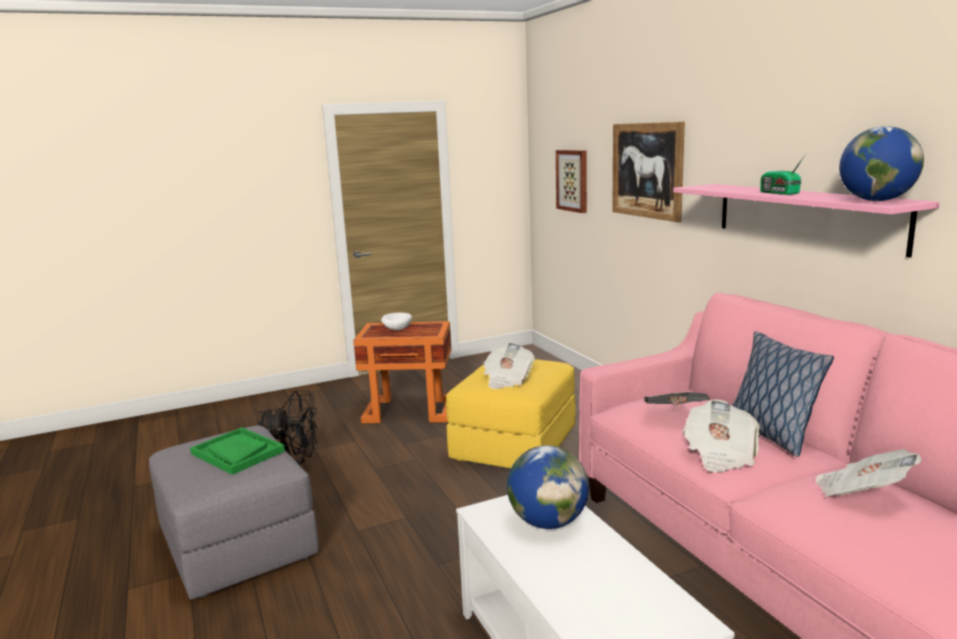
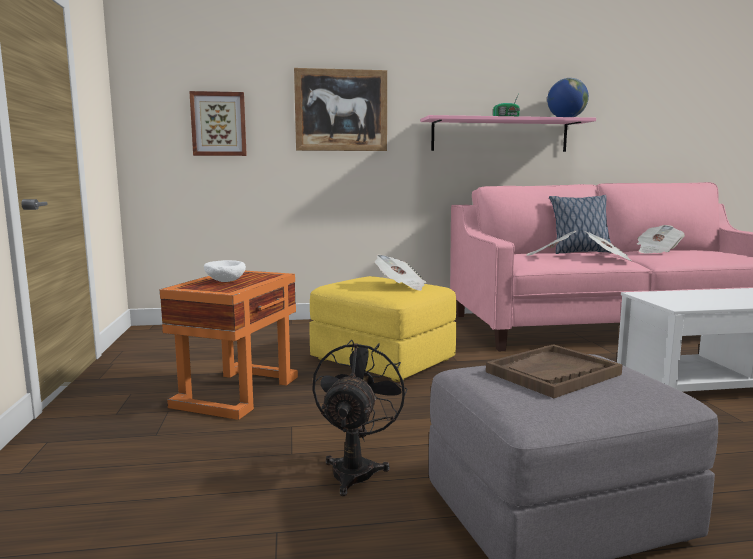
camera: 75 degrees left, 5 degrees down
green tray [190,427,285,475] -> brown tray [486,344,623,398]
globe [507,445,589,529] -> none

